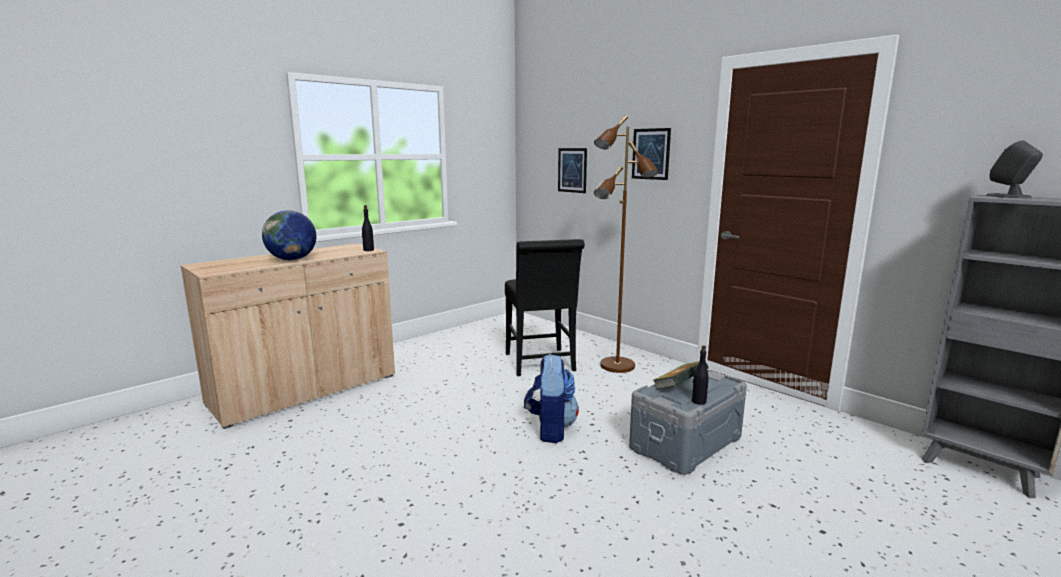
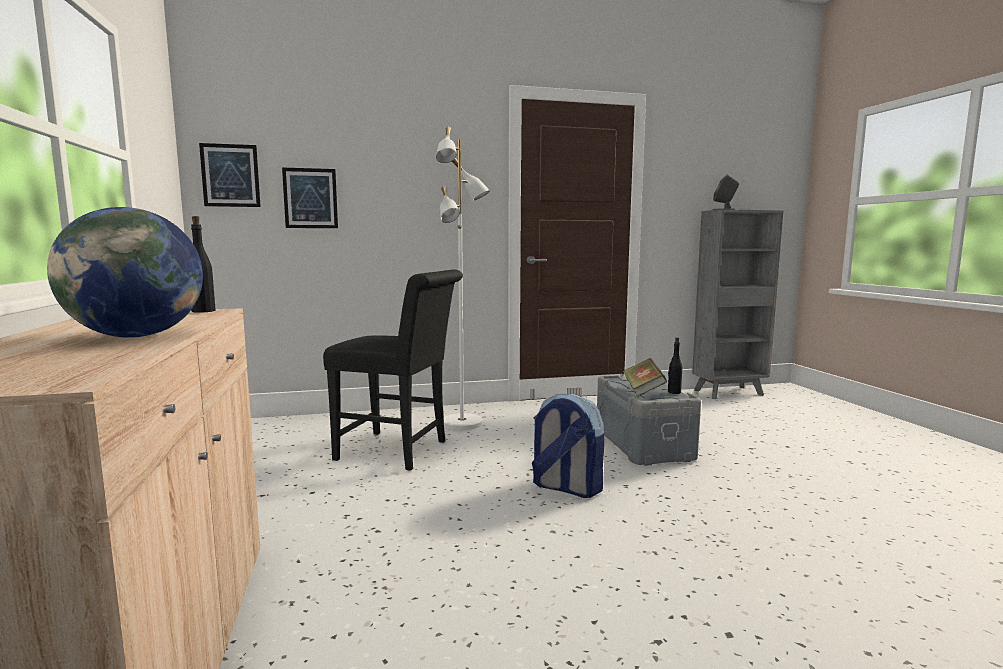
camera: 60 degrees left, 5 degrees down
brown floor lamp [594,115,659,373] -> white floor lamp [436,126,490,430]
picture [632,128,671,180] -> picture moved to [199,143,261,207]

